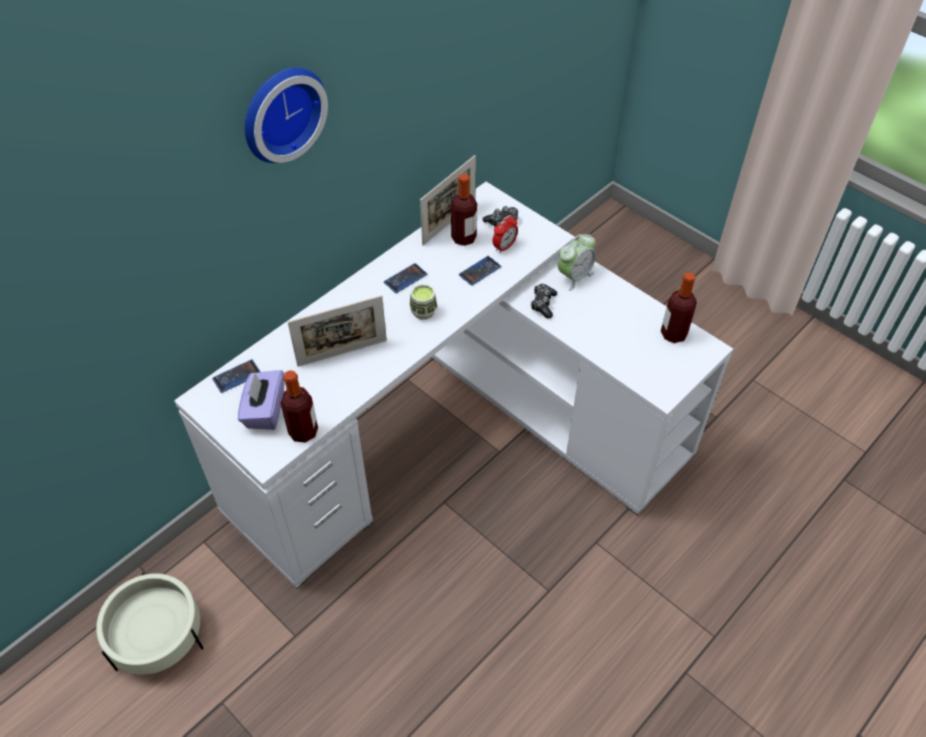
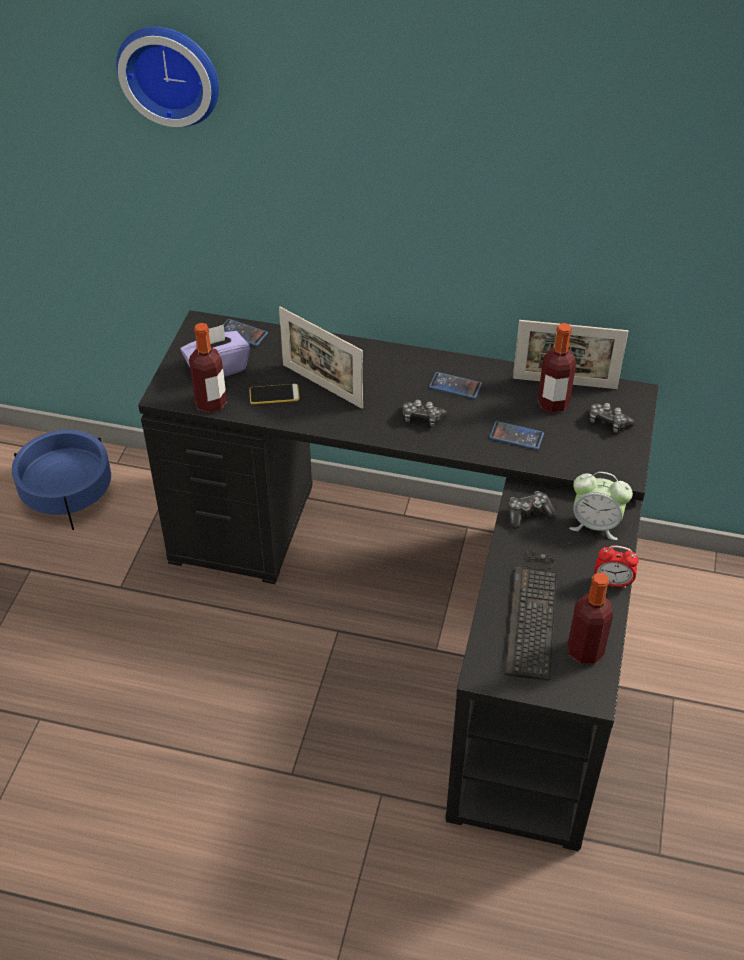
camera: 60 degrees right, 5 degrees down
beige planter [96,572,203,674] -> blue planter [12,430,111,530]
white desk [174,182,733,589] -> black desk [138,310,659,851]
wall clock [245,67,328,163] -> wall clock moved to [116,27,219,127]
cup [410,284,438,320] -> game controller [402,399,448,427]
alarm clock [493,215,518,253] -> alarm clock moved to [594,545,639,588]
none -> phone [249,384,300,404]
none -> keyboard [505,542,573,681]

